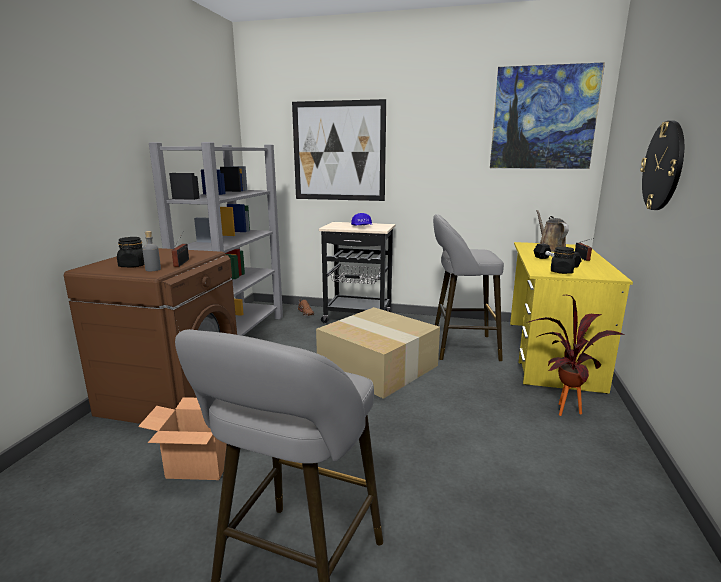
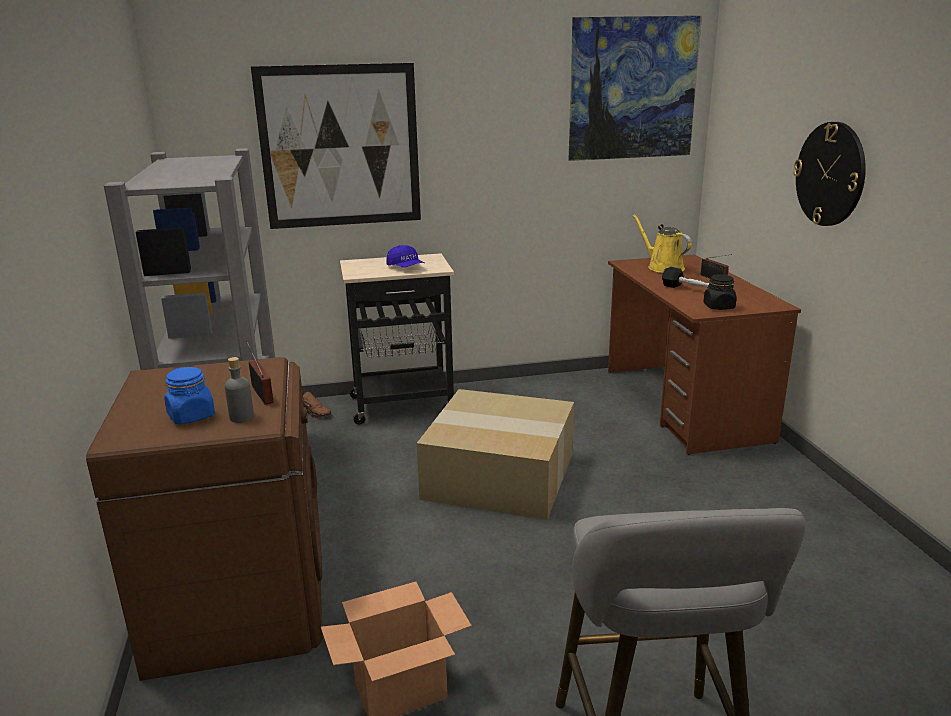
camera: 25 degrees left, 5 degrees up
black jar [117,237,144,268] -> blue jar [164,367,215,424]
grey stool [433,214,504,361] -> none
yellow desk [510,242,633,394] -> brown desk [608,254,801,455]
potted plant [529,295,625,416] -> none
brown watering can [536,210,569,252] -> yellow watering can [632,215,692,273]

